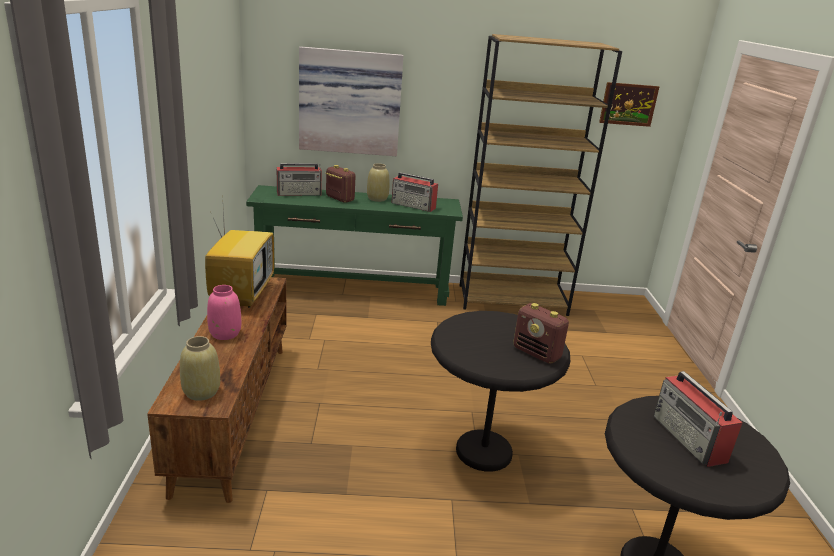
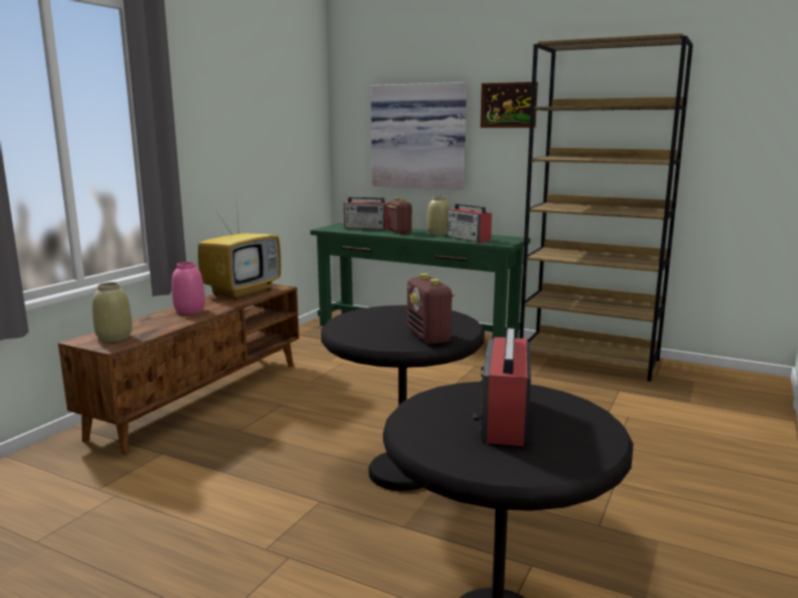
camera: 30 degrees right, 10 degrees down
picture [599,82,659,127] -> picture moved to [480,82,538,128]

